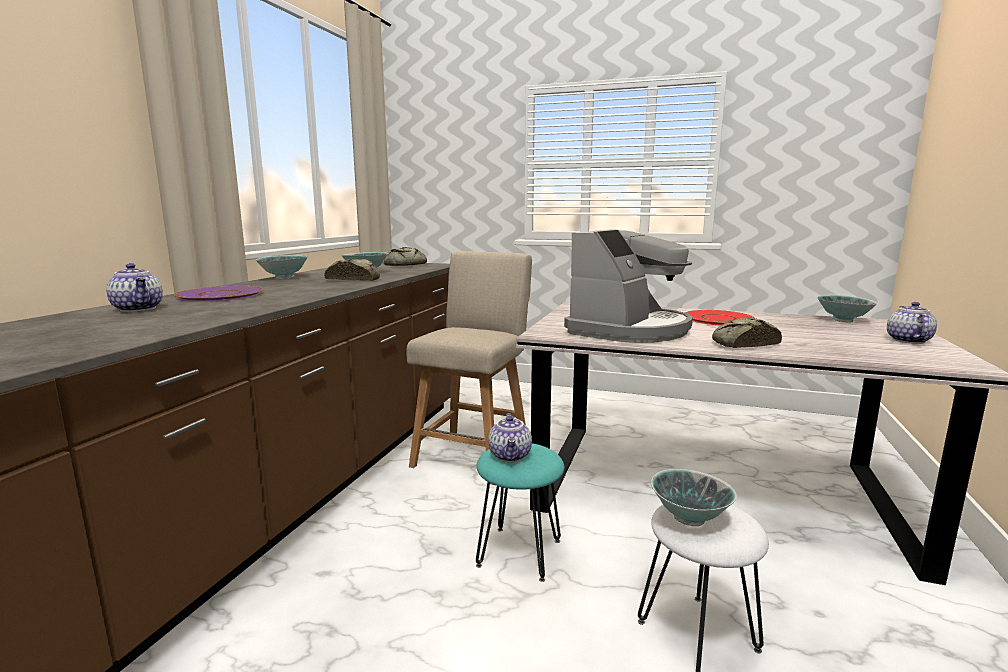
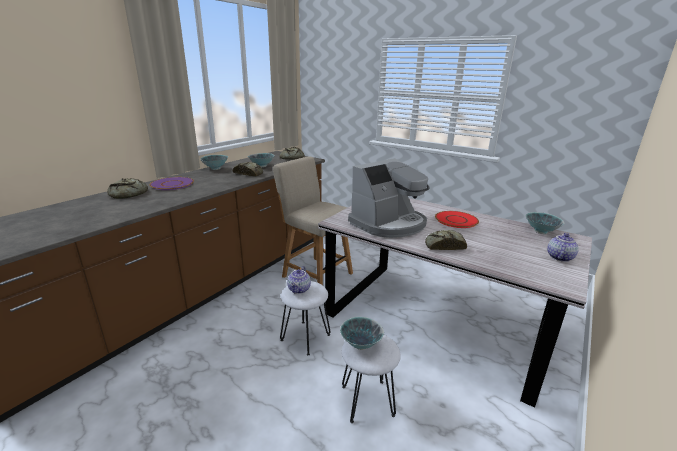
camera: 15 degrees right, 10 degrees up
teapot [106,263,163,312] -> bread [107,178,148,199]
beige chair [407,251,532,485] -> beige chair turned 90 degrees counterclockwise [273,156,353,285]
turquoise stool [476,443,564,582] -> white stool [280,281,331,355]

